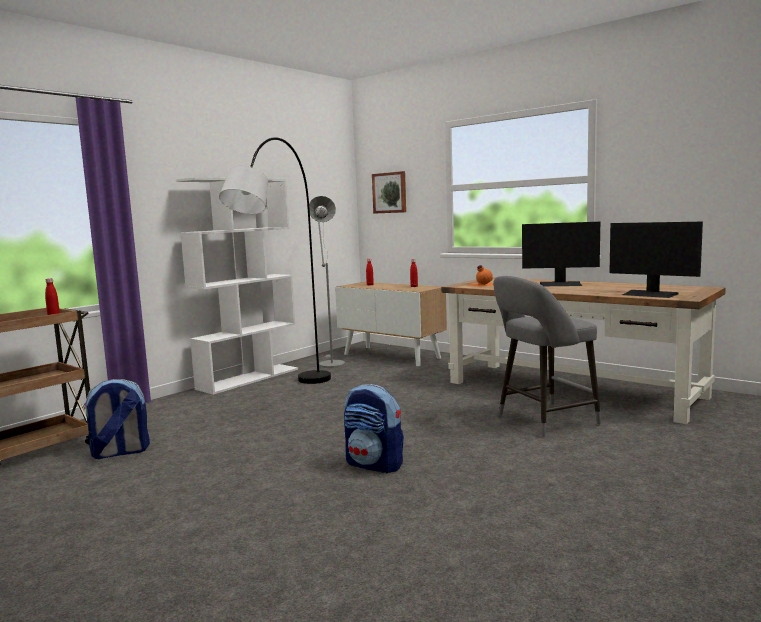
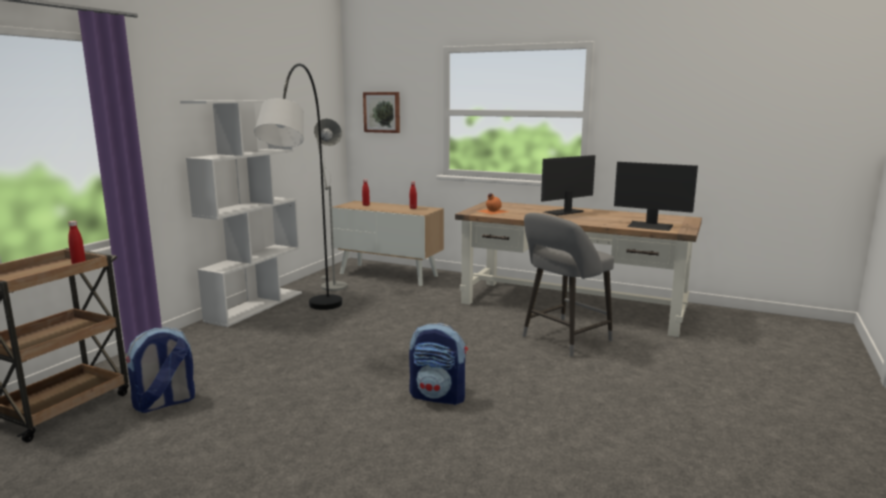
camera: 15 degrees left, 5 degrees up
monitor [522,222,600,286] -> monitor turned 150 degrees clockwise [541,155,595,216]

